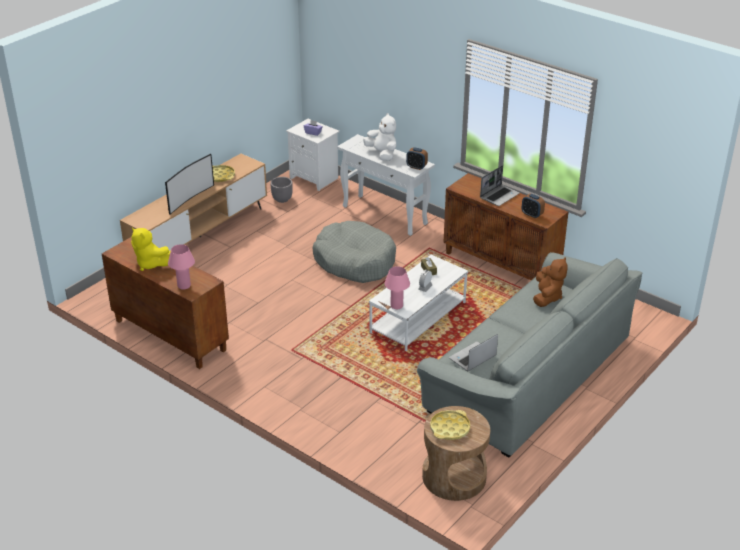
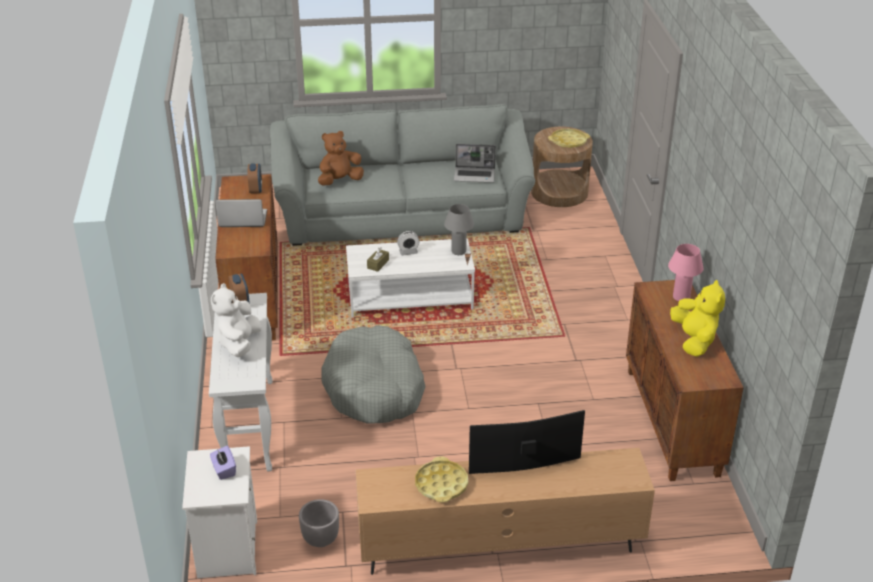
camera: 135 degrees left, 0 degrees up
pink table lamp [384,266,410,309] -> grey table lamp [444,204,474,255]

